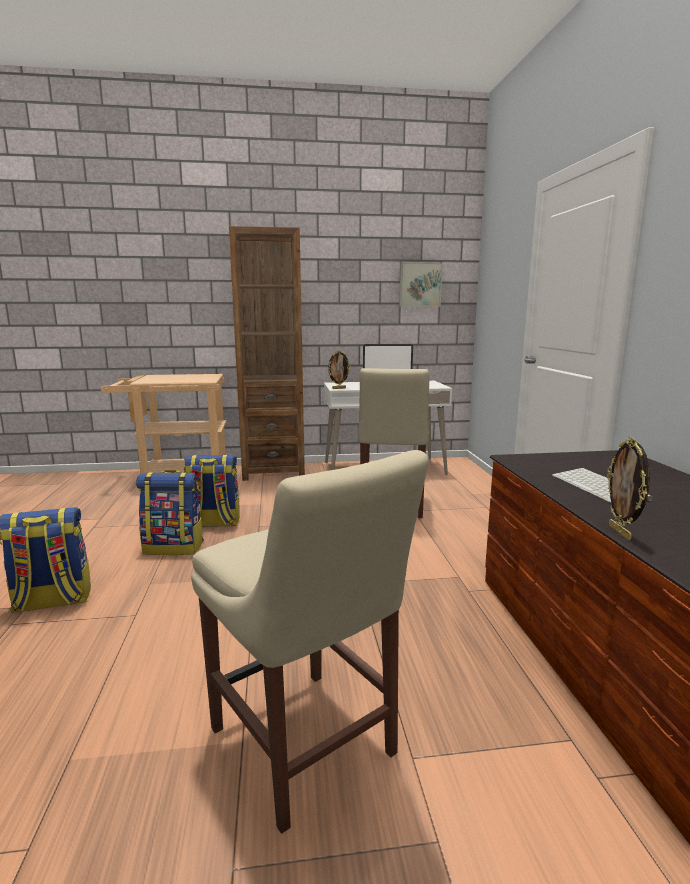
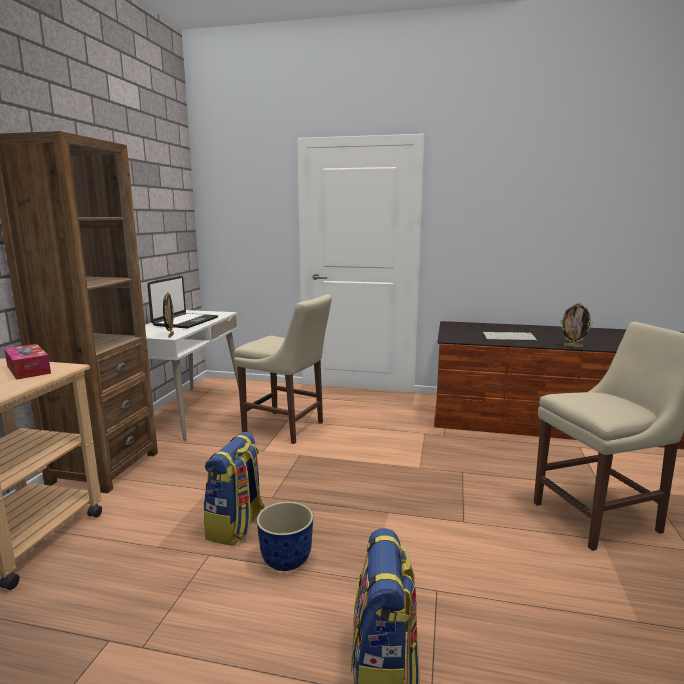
camera: 70 degrees left, 0 degrees up
backpack [136,470,204,555] -> planter [257,502,313,571]
picture [399,263,443,306] -> none
none -> tissue box [4,344,51,380]

